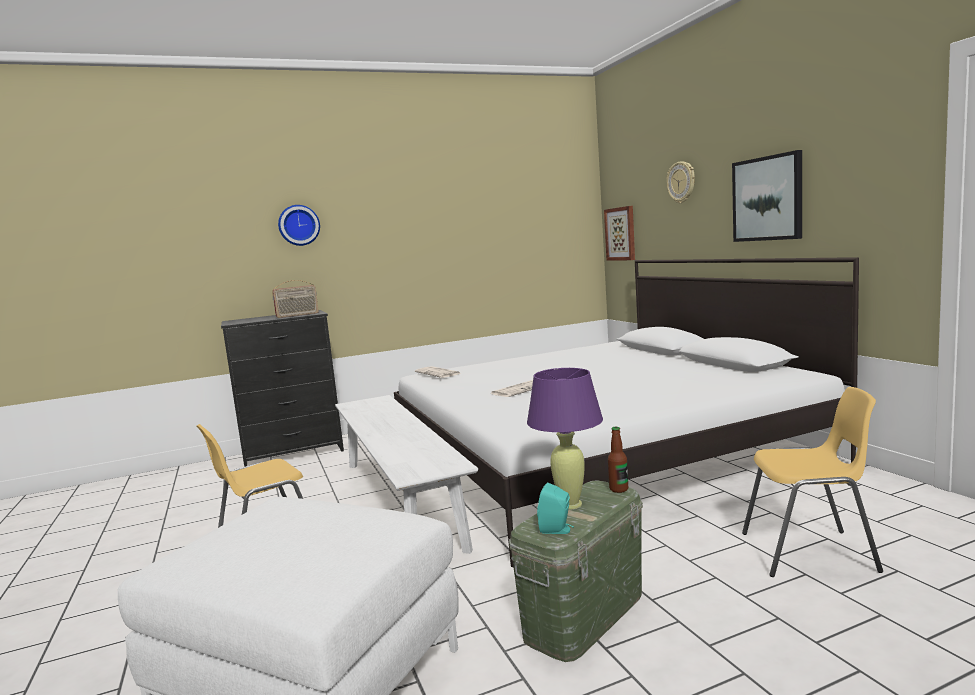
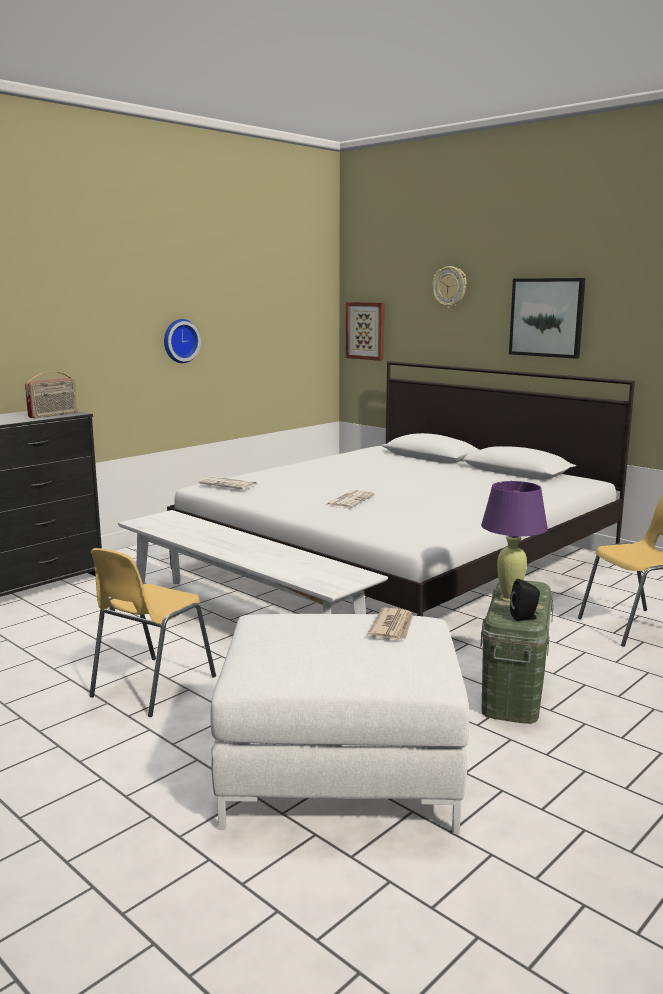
camera: 25 degrees left, 5 degrees up
wall clock [278,205,320,246] -> wall clock moved to [164,319,201,363]
turquoise speaker [537,482,574,534] -> black speaker [510,579,540,621]
bottle [608,427,628,493] -> none
none -> newspaper [368,608,413,640]

